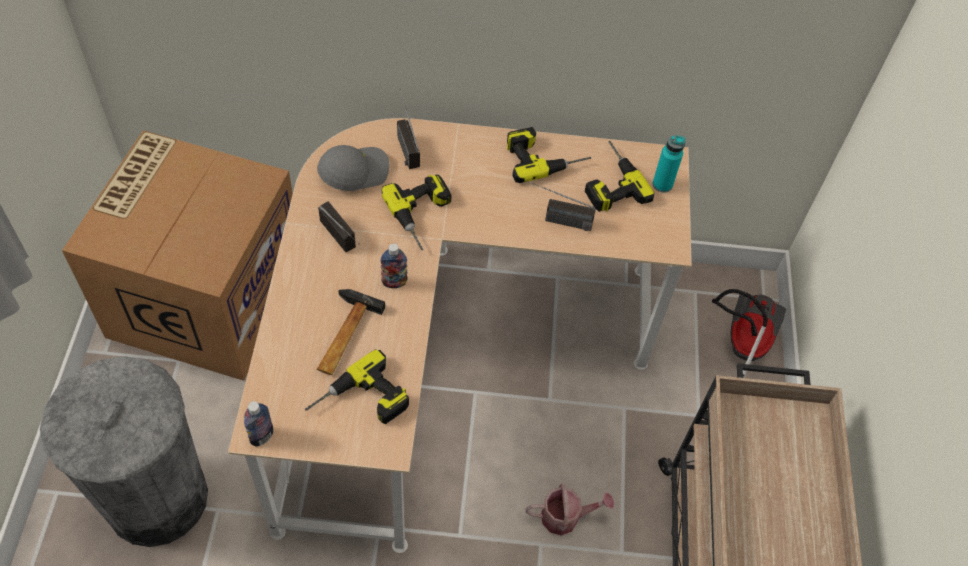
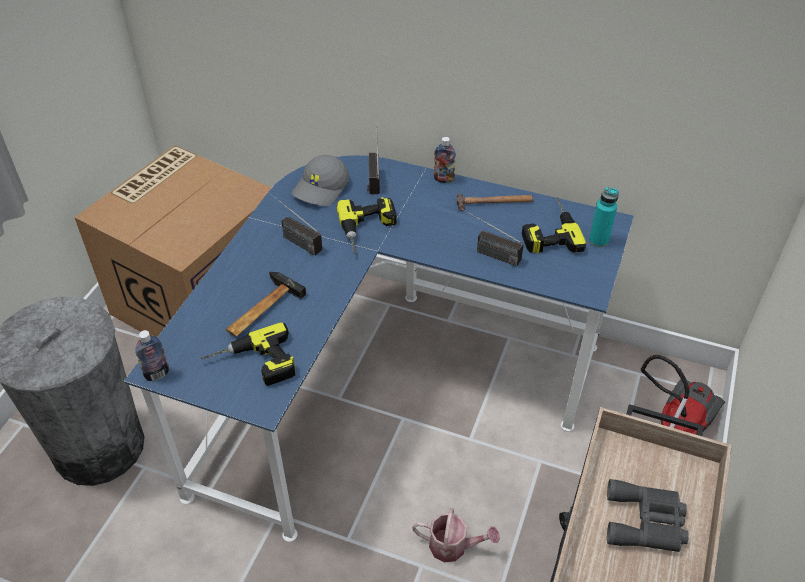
camera: 20 degrees right, 10 degrees down
beige desk [228,118,692,553] -> blue desk [124,155,634,542]
grey cap [317,145,389,191] -> grey cap turned 135 degrees clockwise [292,155,349,206]
radio [318,201,359,252] -> radio turned 150 degrees clockwise [269,192,322,255]
bottle [380,243,408,288] -> bottle moved to [433,137,456,183]
power drill [507,127,591,183] -> hammer [457,194,533,211]
none -> grey binoculars [607,479,689,552]

